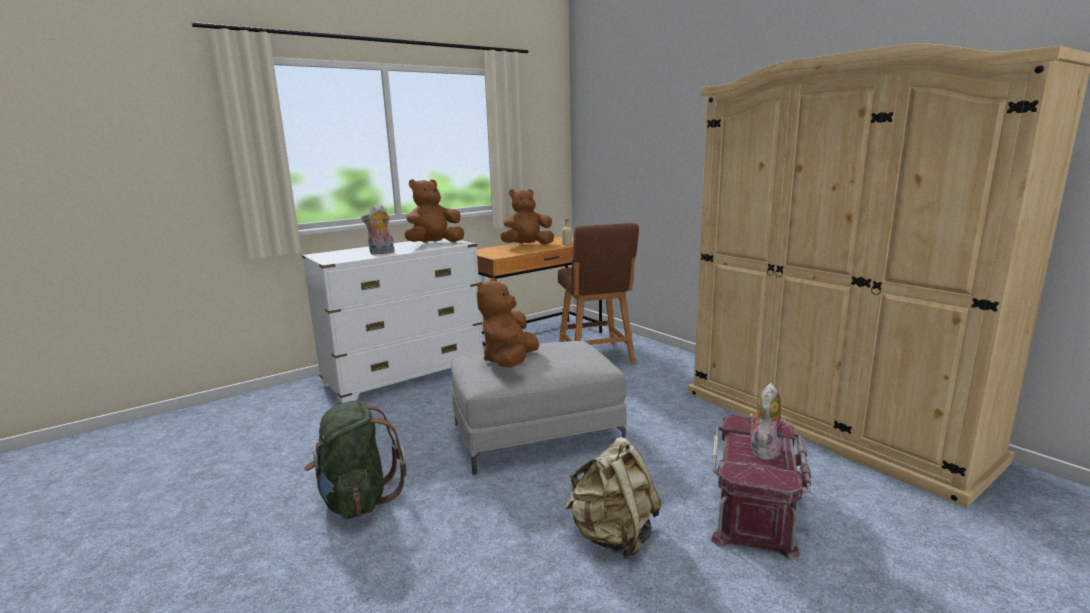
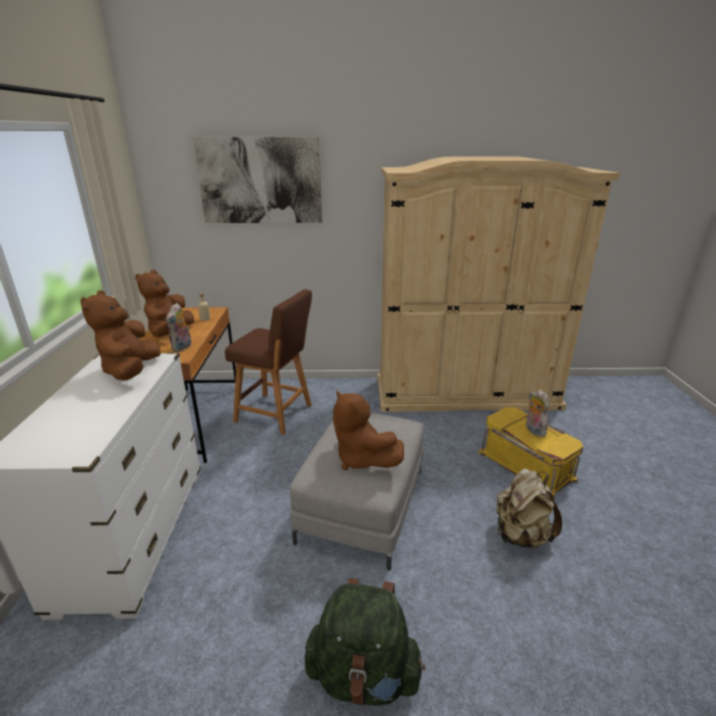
camera: 55 degrees left, 10 degrees up
plush toy [361,205,395,255] -> plush toy moved to [166,303,191,352]
red storage box [710,415,811,560] -> yellow storage box [478,407,583,499]
none -> picture [193,137,322,223]

